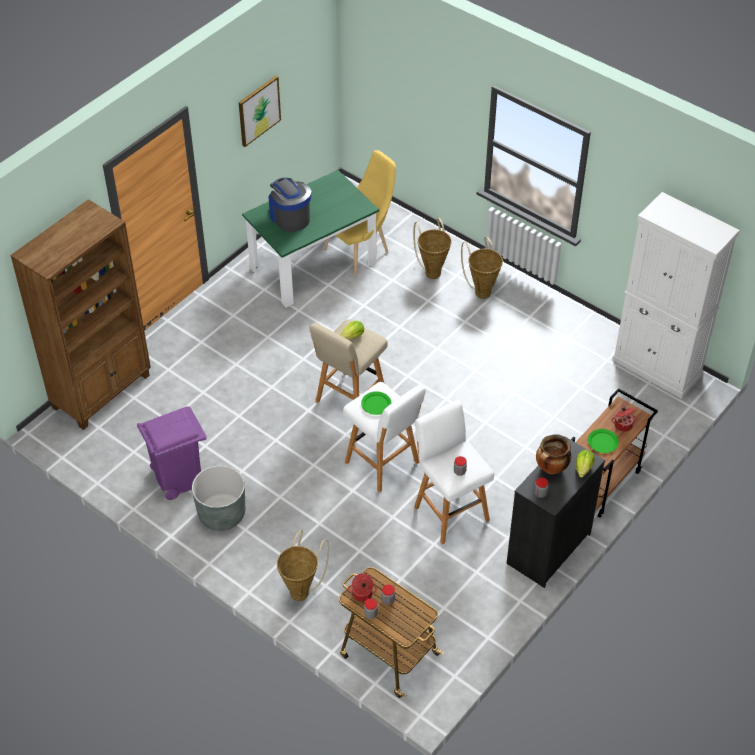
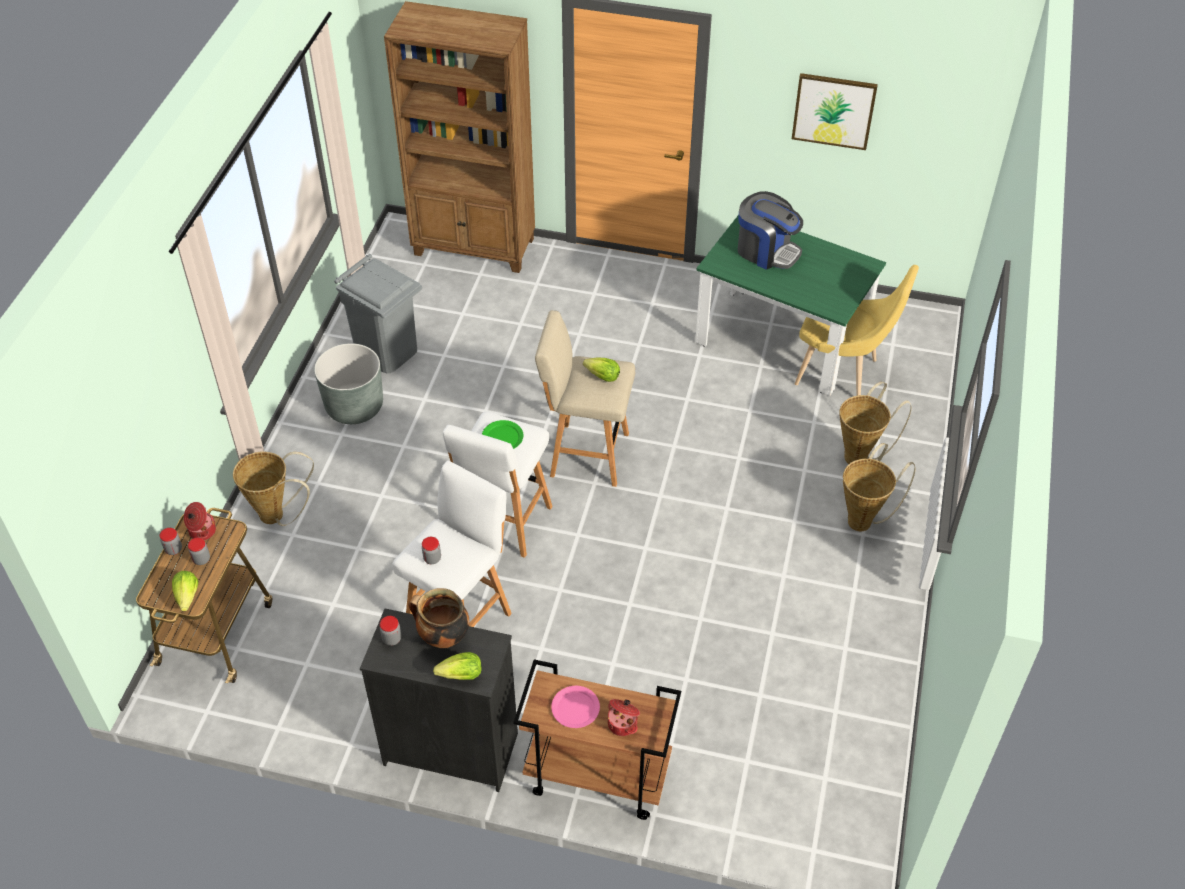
camera: 65 degrees right, 0 degrees up
purple trash can [137,406,207,500] -> grey trash can [334,254,422,373]
coffee machine [269,178,311,232] -> coffee machine turned 90 degrees clockwise [738,191,803,270]
green plate [588,429,619,453] -> pink plate [551,686,600,728]
white cabinet [612,192,740,399] -> none
none -> lettuce [172,571,198,611]

